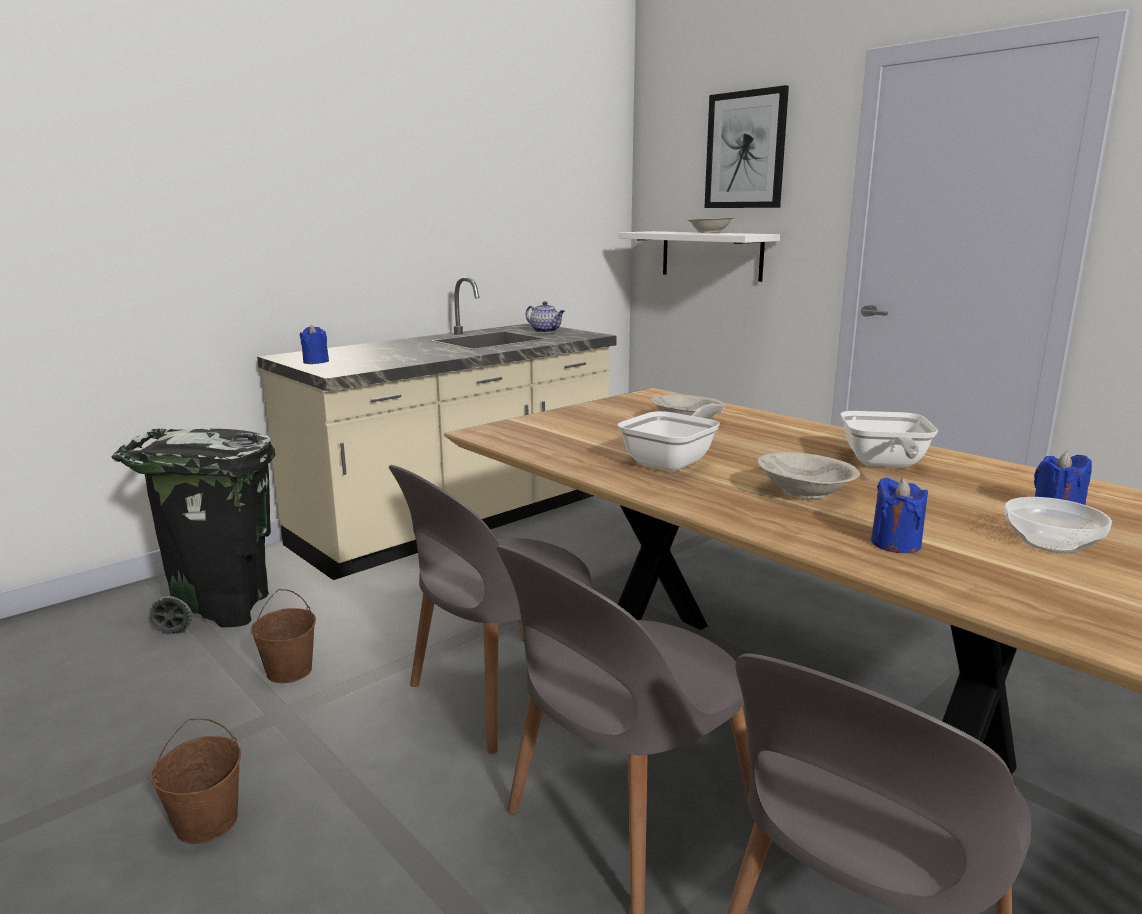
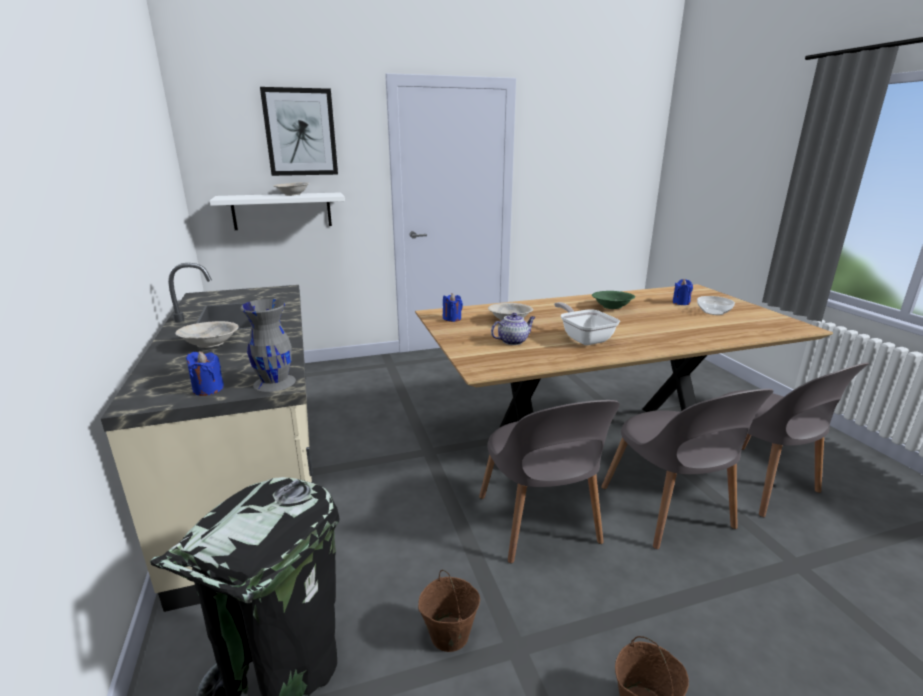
camera: 65 degrees left, 5 degrees up
teapot [526,301,565,333] -> teapot moved to [491,313,536,345]
beige bowl [757,452,860,499] -> beige bowl moved to [175,321,239,348]
frying pan [841,411,938,468] -> green bowl [592,291,635,309]
blue candle [871,477,928,553] -> blue candle moved to [443,293,463,322]
none -> grey vase [240,299,296,392]

